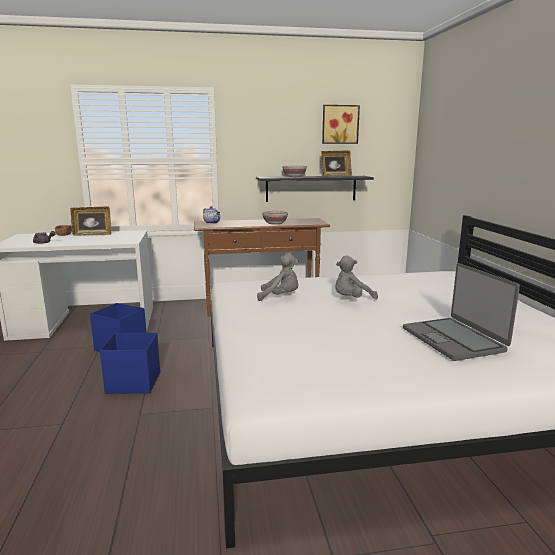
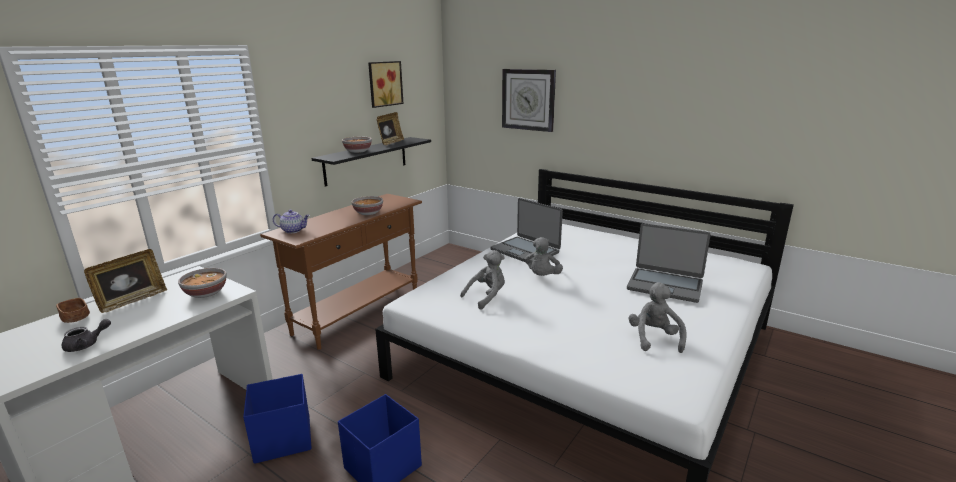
camera: 45 degrees left, 5 degrees up
none -> bowl [178,268,227,298]
none -> laptop [491,198,563,262]
none -> wall clock [502,69,556,132]
none -> grey plush toy [629,282,687,353]

